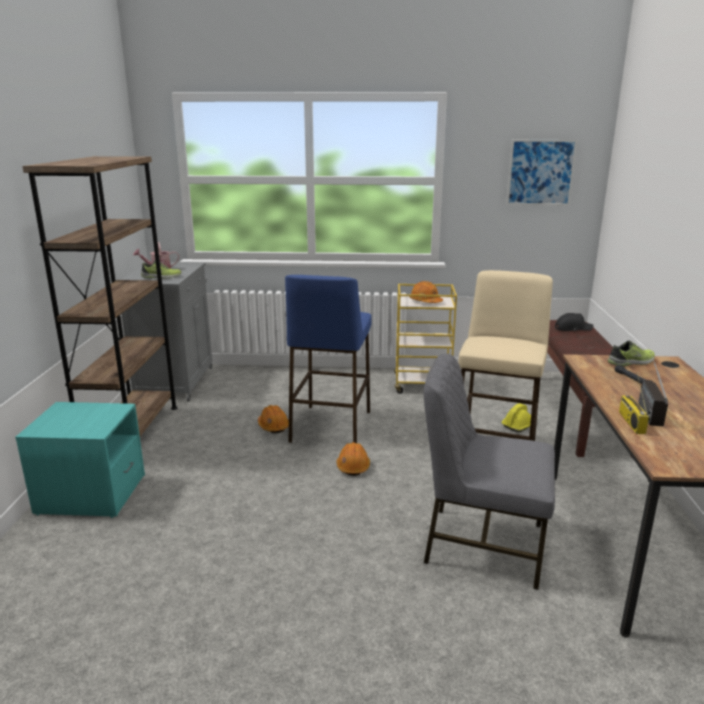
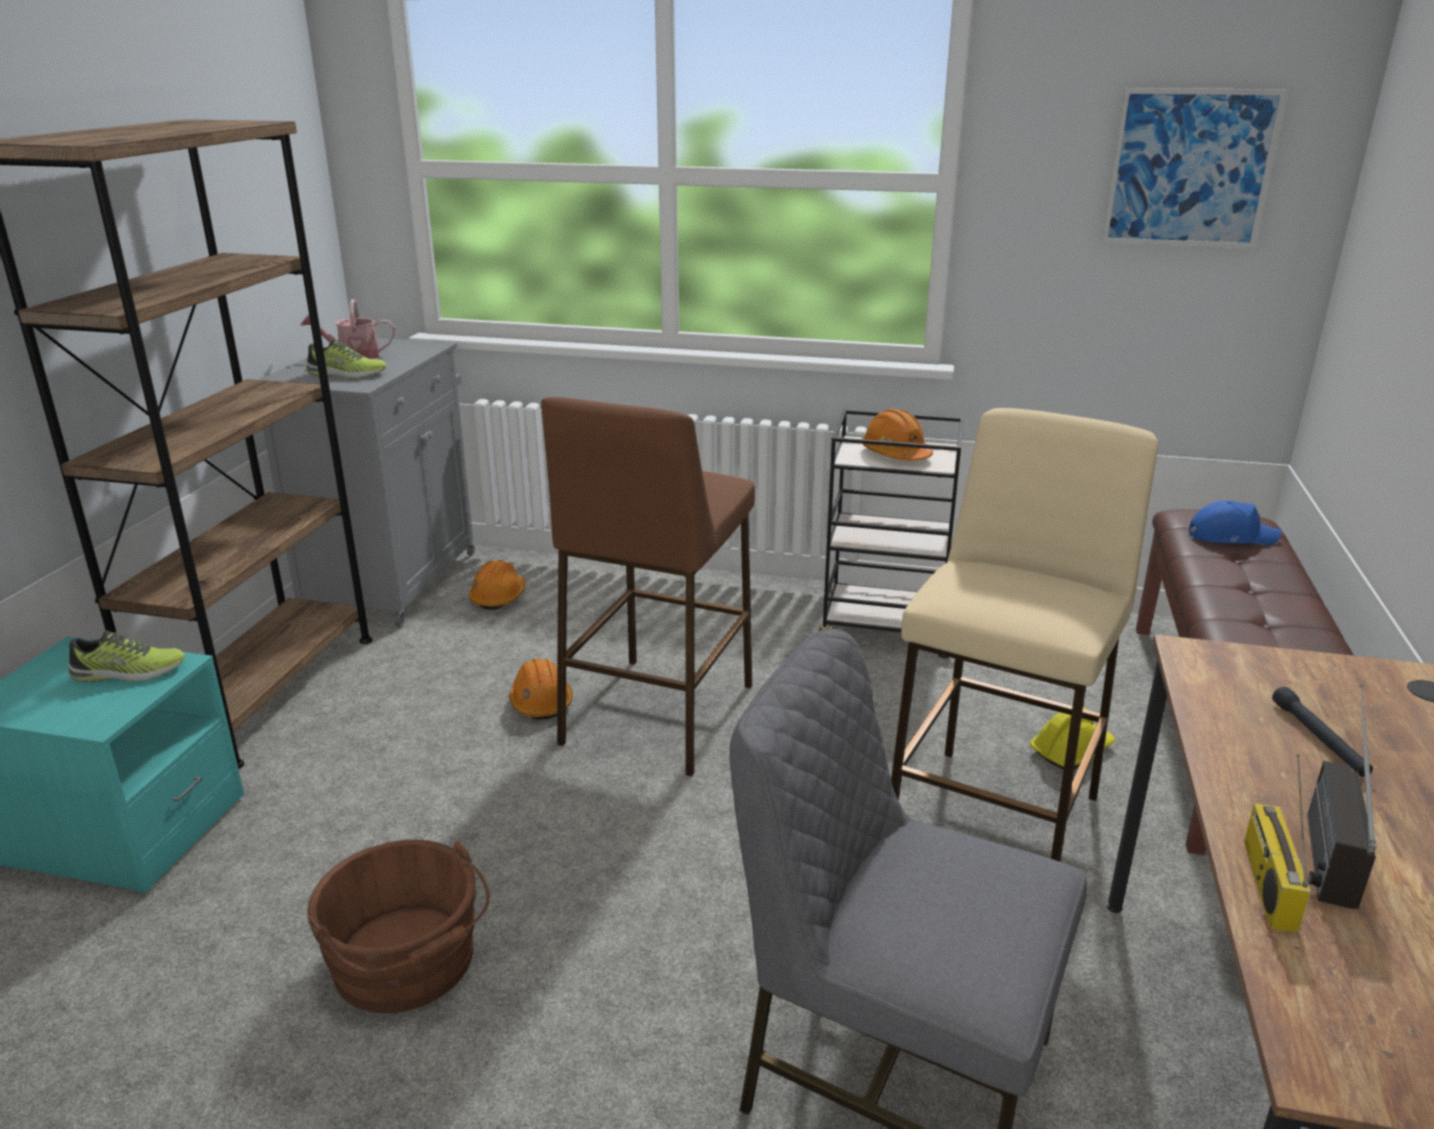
camera: 10 degrees right, 5 degrees up
blue stool [285,275,372,443] -> brown stool [541,397,755,777]
orange hard hat [337,442,370,476] -> orange hard hat moved to [469,560,526,610]
yellow cart [394,284,457,394] -> black cart [819,410,964,658]
black cap [555,313,593,331] -> blue cap [1188,500,1282,545]
shoe [608,341,655,366] -> shoe moved to [68,631,185,682]
none -> brown bucket [307,840,490,1013]

